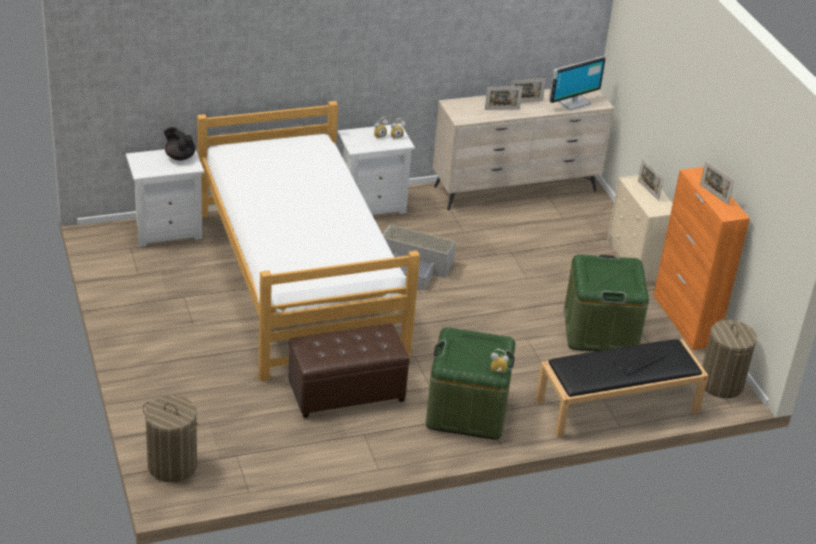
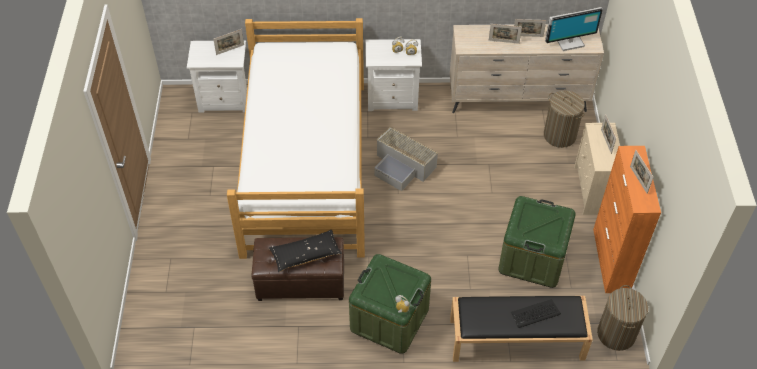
camera: 20 degrees right, 15 degrees up
laundry basket [143,395,199,482] -> laundry basket moved to [544,91,585,148]
black teapot [164,127,195,161] -> picture frame [213,29,244,55]
none -> black pillow [269,230,342,272]

